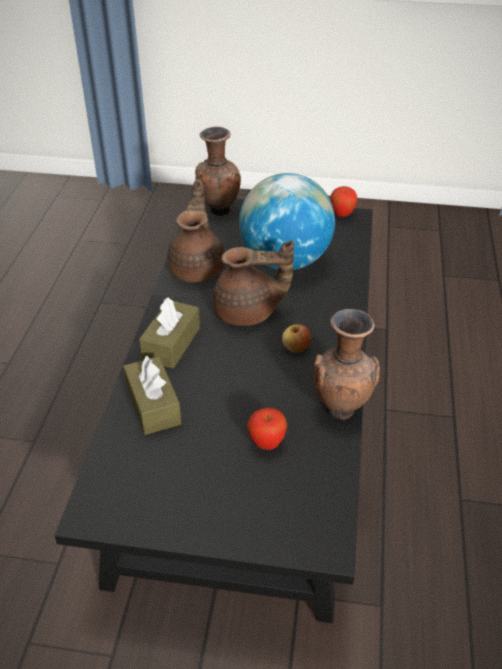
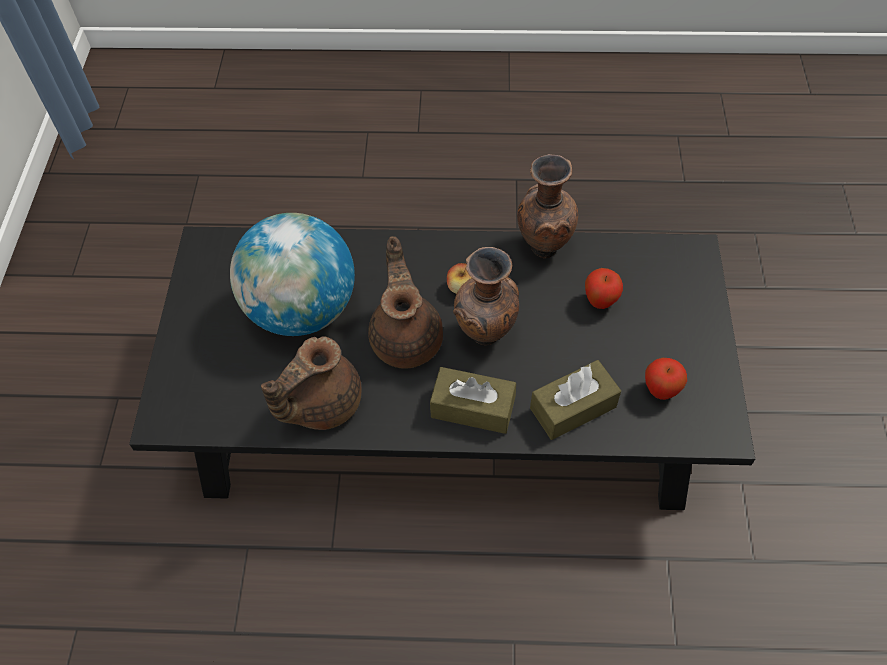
camera: 95 degrees left, 15 degrees up
brown teapot [167,179,225,282] -> brown teapot turned 45 degrees counterclockwise [261,337,361,430]
brown vase [195,127,241,216] -> brown vase moved to [453,247,519,346]
apple [330,186,358,217] -> apple moved to [645,358,687,400]

